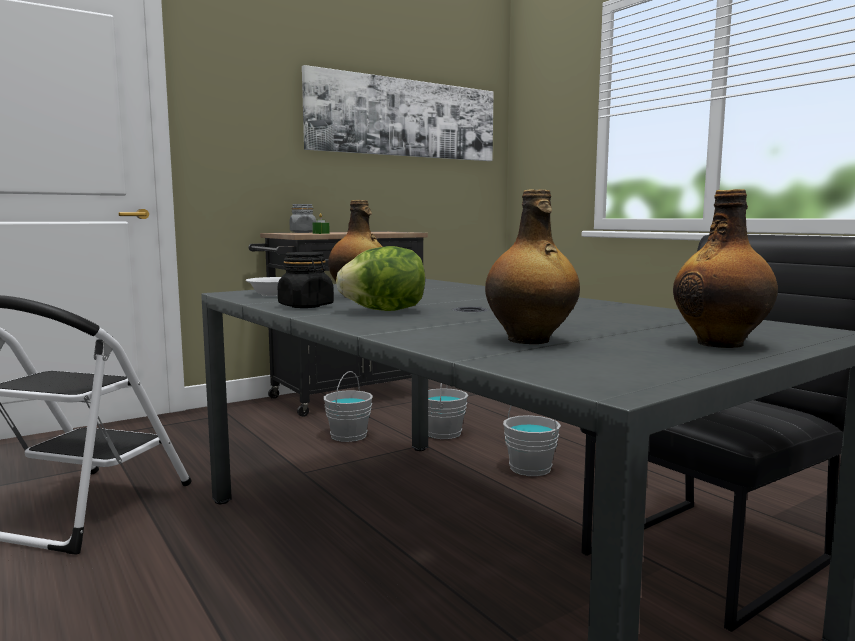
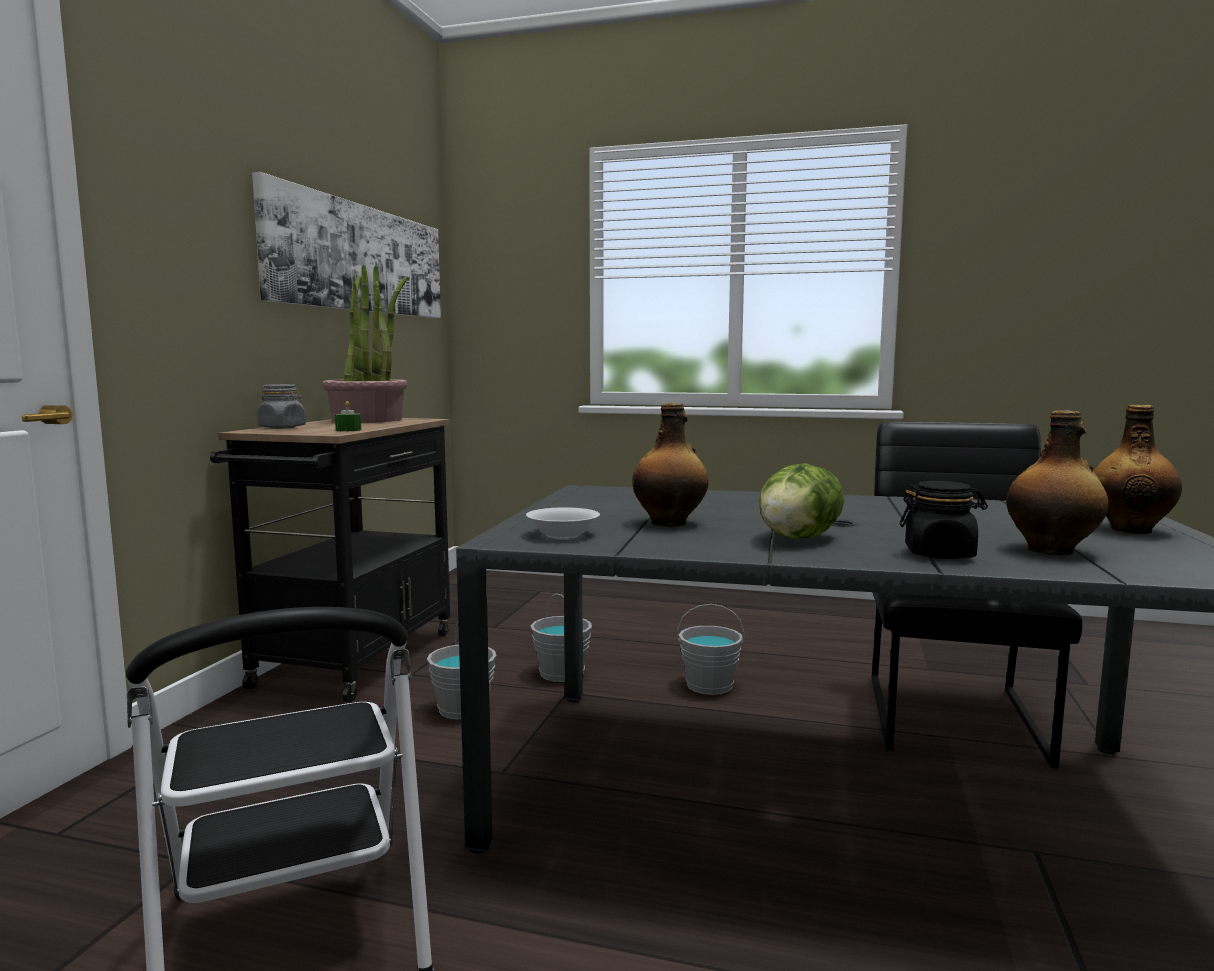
camera: 40 degrees left, 0 degrees up
black jar [278,252,334,308] -> black jar moved to [899,481,988,559]
none -> potted plant [322,265,408,423]

